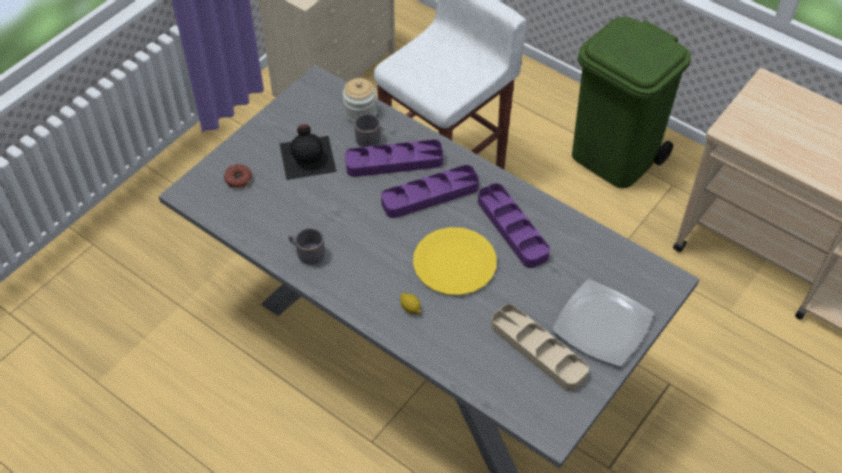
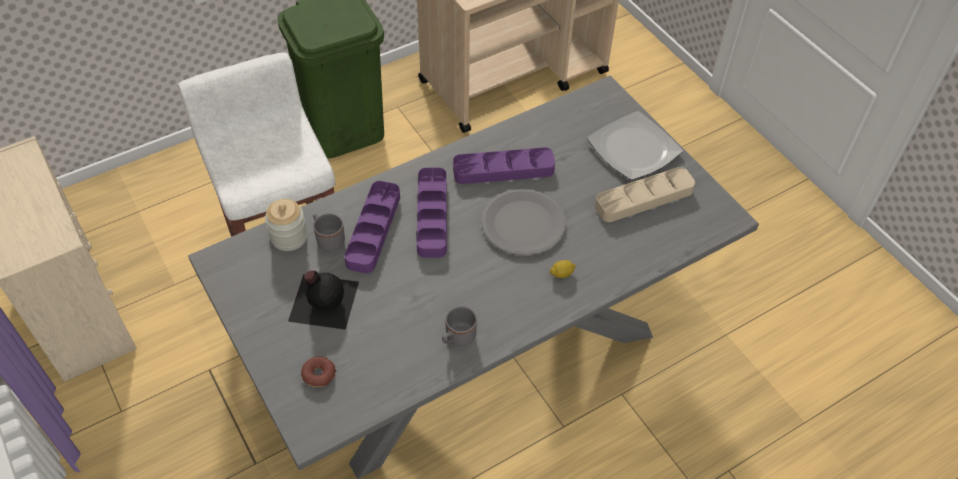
camera: 70 degrees left, 0 degrees up
yellow plate [413,227,497,295] -> grey plate [482,189,566,256]

